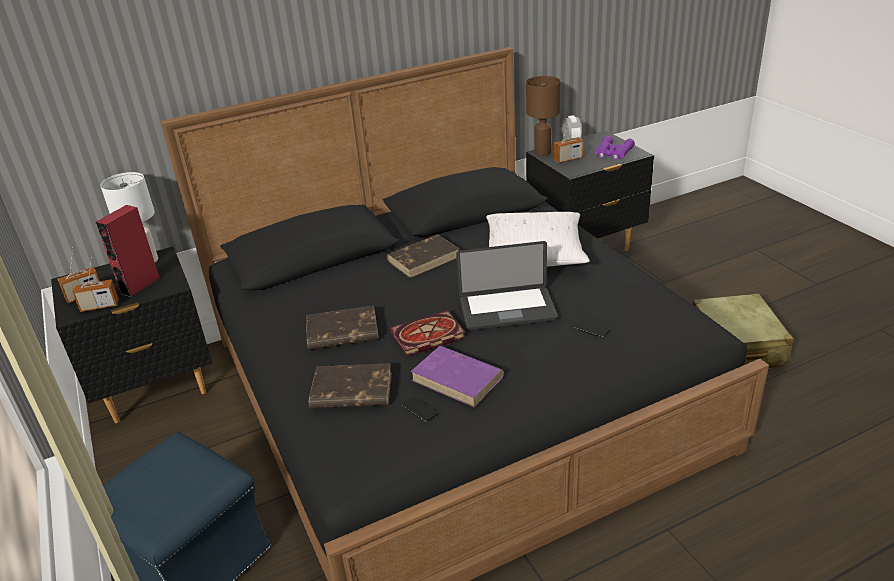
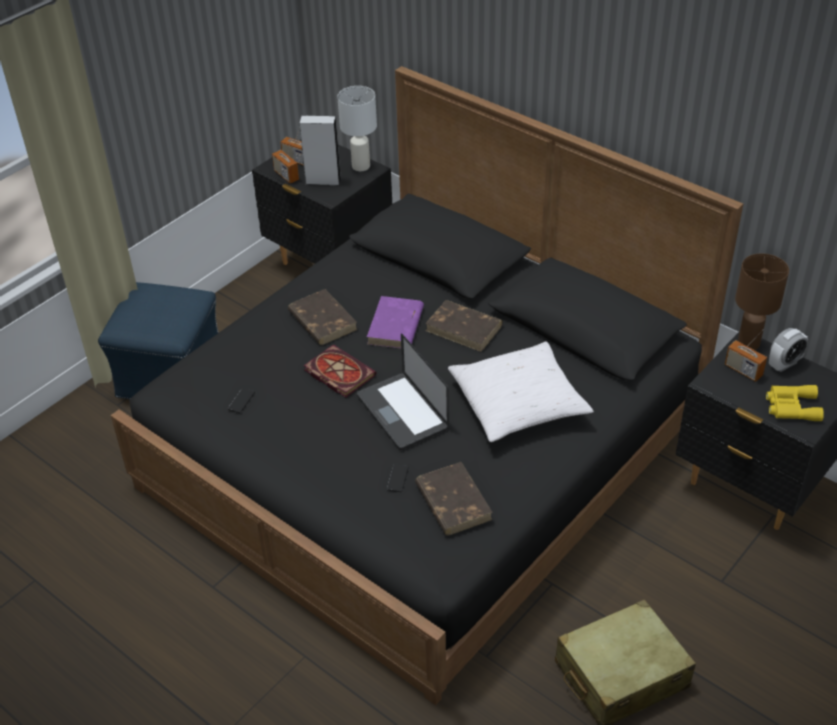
camera: 65 degrees right, 10 degrees up
red speaker [96,205,160,297] -> grey speaker [299,116,341,186]
brown book [309,363,392,408] -> brown book moved to [415,462,493,536]
purple book [411,346,504,407] -> purple book moved to [367,296,424,349]
purple binoculars [595,136,635,160] -> yellow binoculars [766,385,824,421]

